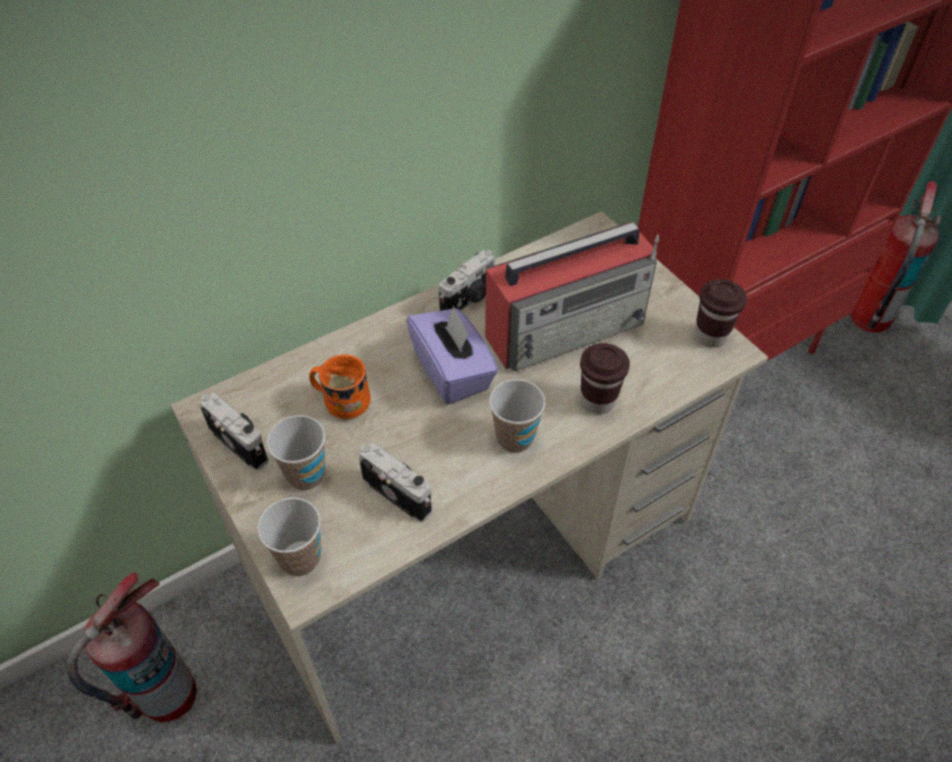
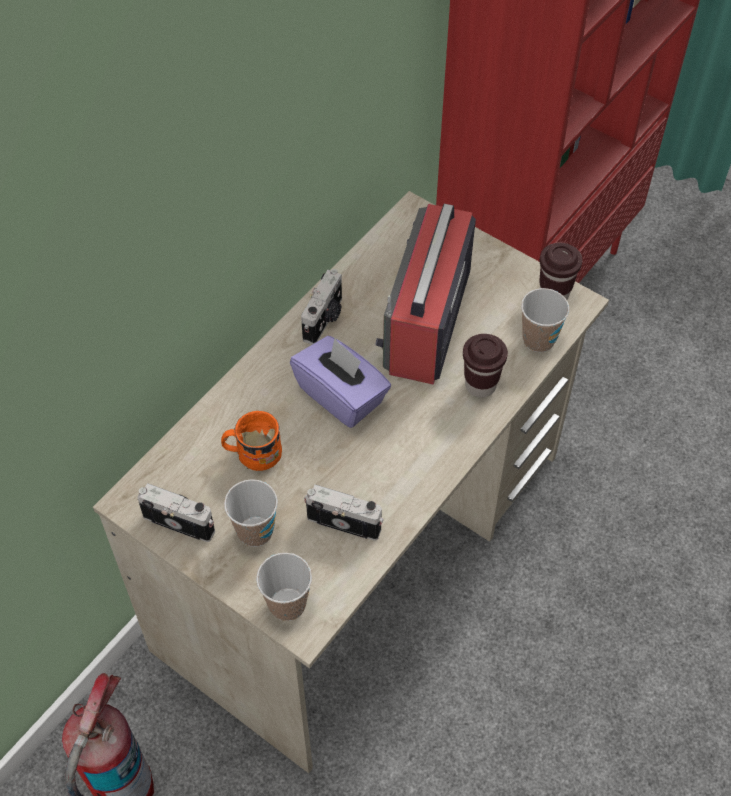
camera: 20 degrees left, 5 degrees up
radio [485,222,659,371] -> radio turned 150 degrees clockwise [375,204,476,385]
cup [489,379,545,453] -> cup moved to [521,288,569,352]
fire extinguisher [850,181,941,332] -> none

